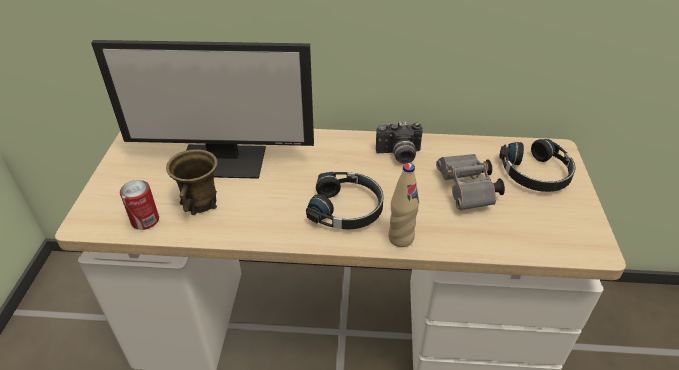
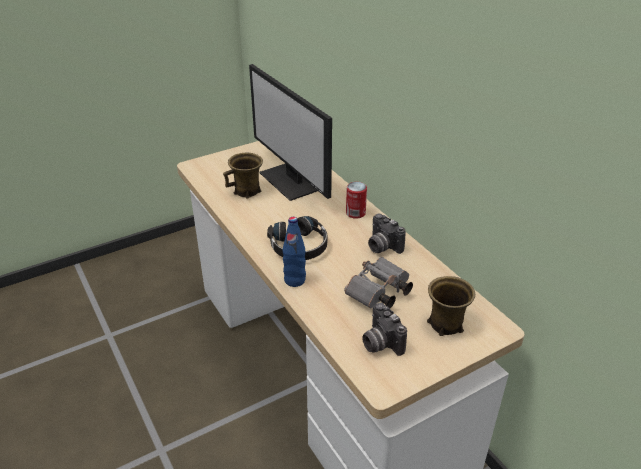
camera: 55 degrees right, 5 degrees down
can [120,180,159,230] -> can moved to [346,182,367,219]
beige bottle [388,163,419,247] -> blue bottle [283,217,306,287]
black headphones [500,139,575,192] -> brown mug [427,276,475,336]
none -> camera [362,303,407,356]

